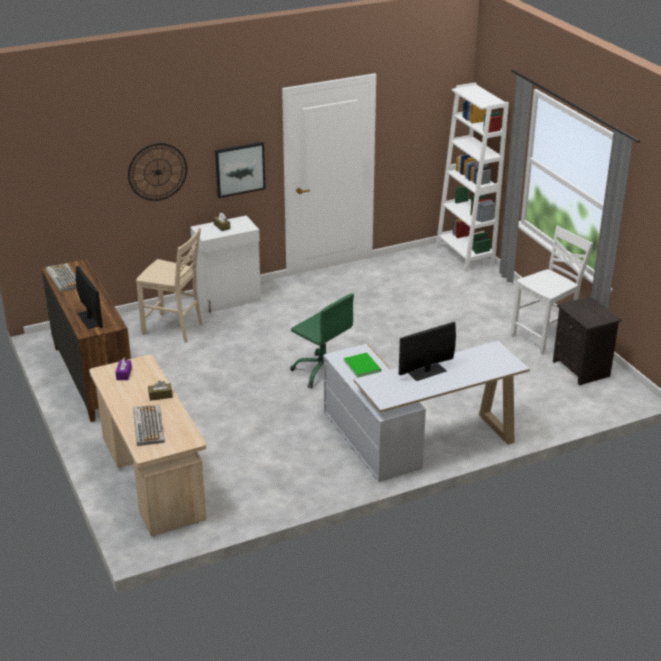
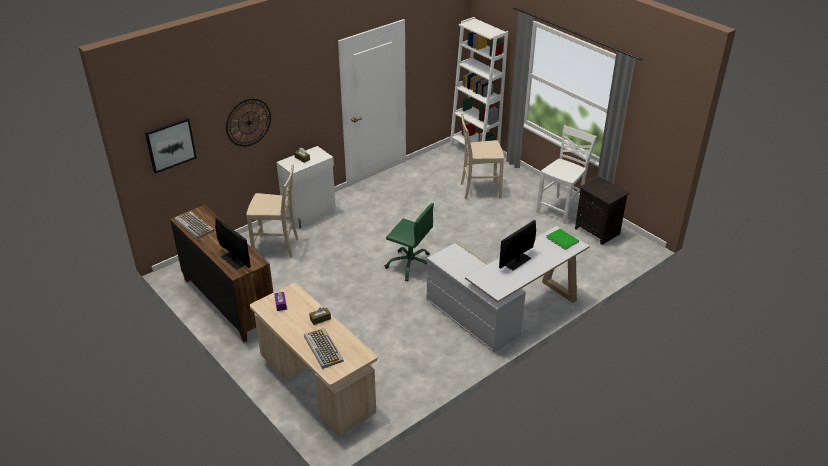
camera: 15 degrees left, 5 degrees up
picture [215,142,265,198] -> picture moved to [145,117,197,174]
green book [344,353,381,378] -> green book moved to [546,229,579,250]
none -> beige chair [461,113,504,199]

